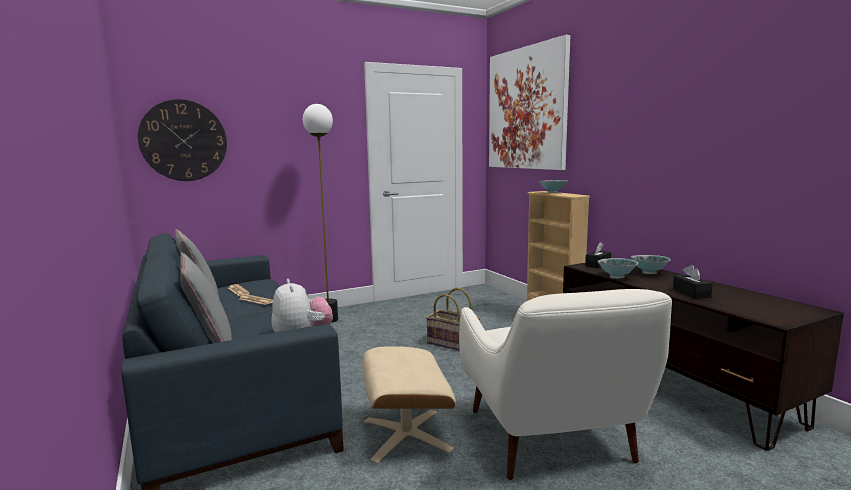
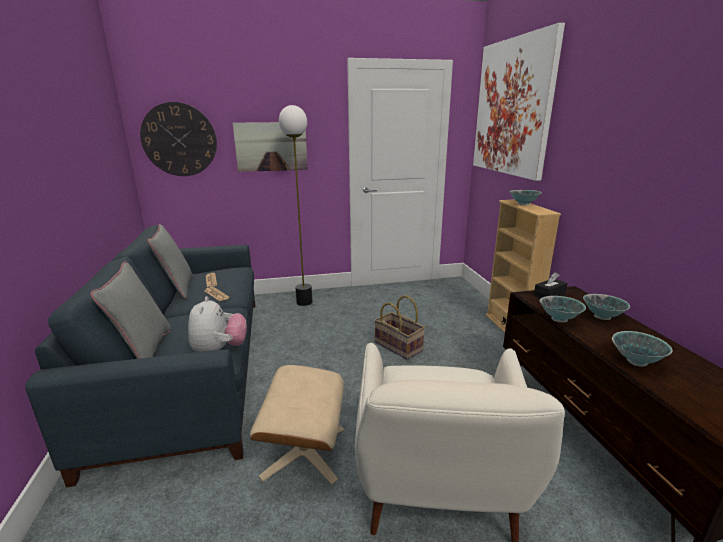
camera: 15 degrees right, 10 degrees up
black tissue box [673,265,713,299] -> bowl [612,331,673,367]
none -> picture [233,122,308,172]

